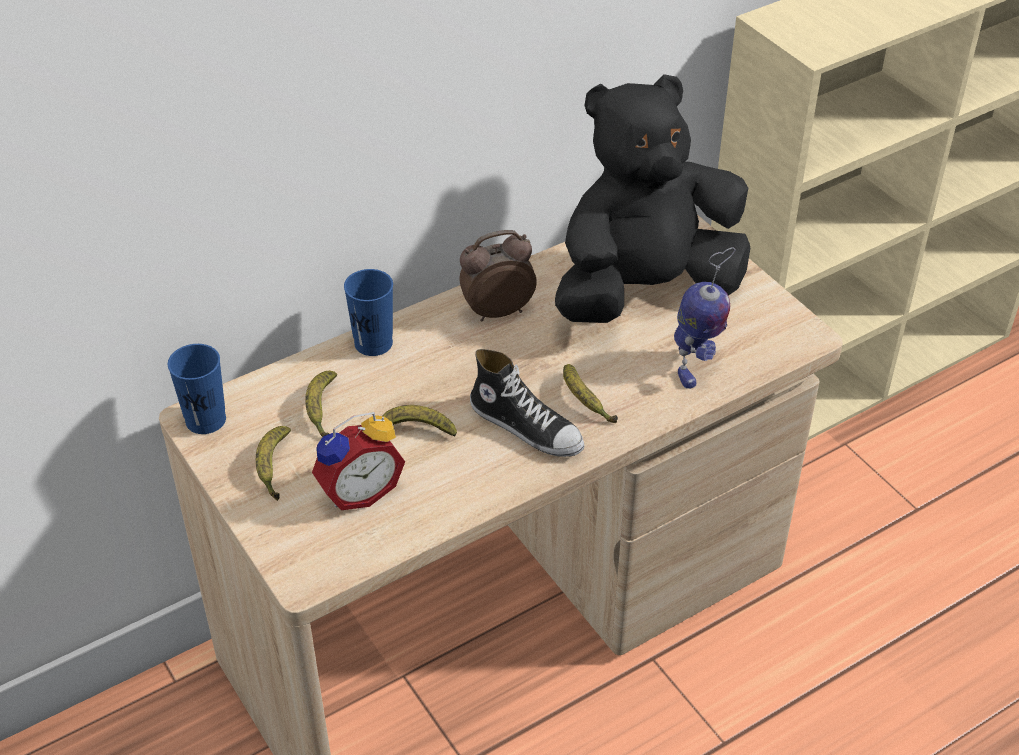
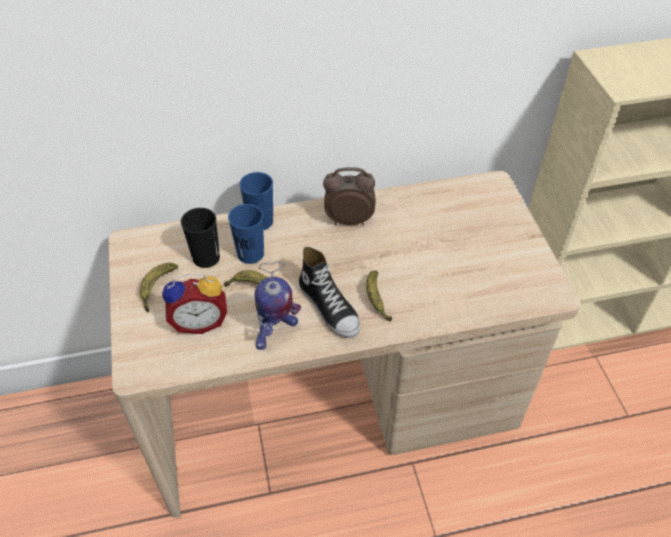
camera: 20 degrees right, 5 degrees up
blue cup [168,344,226,434] -> blue cup moved to [228,204,264,264]
banana [305,371,337,437] -> black cup [181,208,220,268]
black plush toy [555,74,750,323] -> none
toy robot [674,247,735,389] -> toy robot moved to [255,261,301,350]

